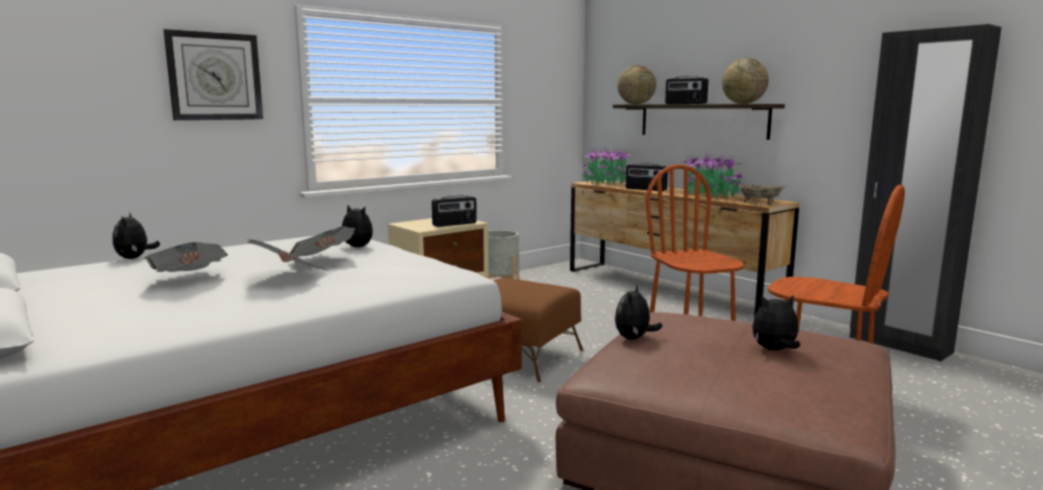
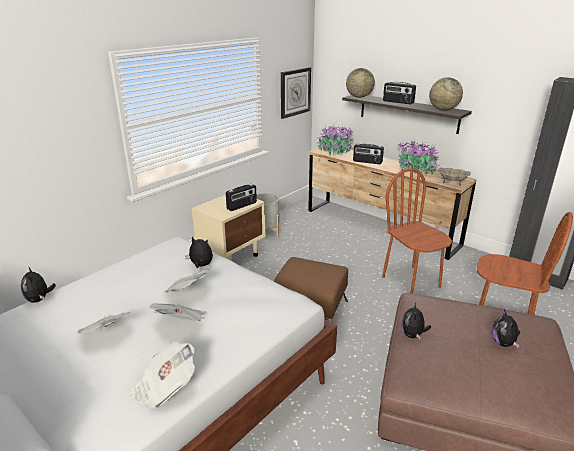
camera: 10 degrees left, 15 degrees up
wall clock [163,29,263,120] -> wall clock moved to [281,67,311,119]
plush toy [752,295,800,350] -> plush toy turned 75 degrees counterclockwise [492,309,520,348]
none -> newspaper [130,341,195,410]

